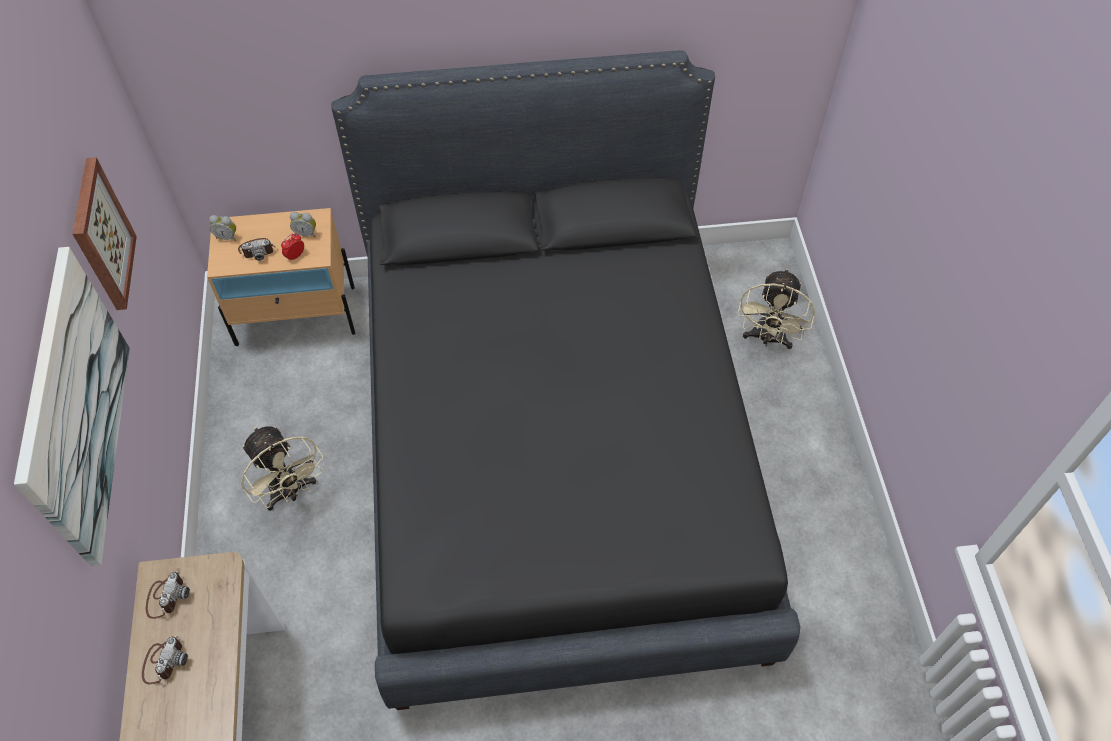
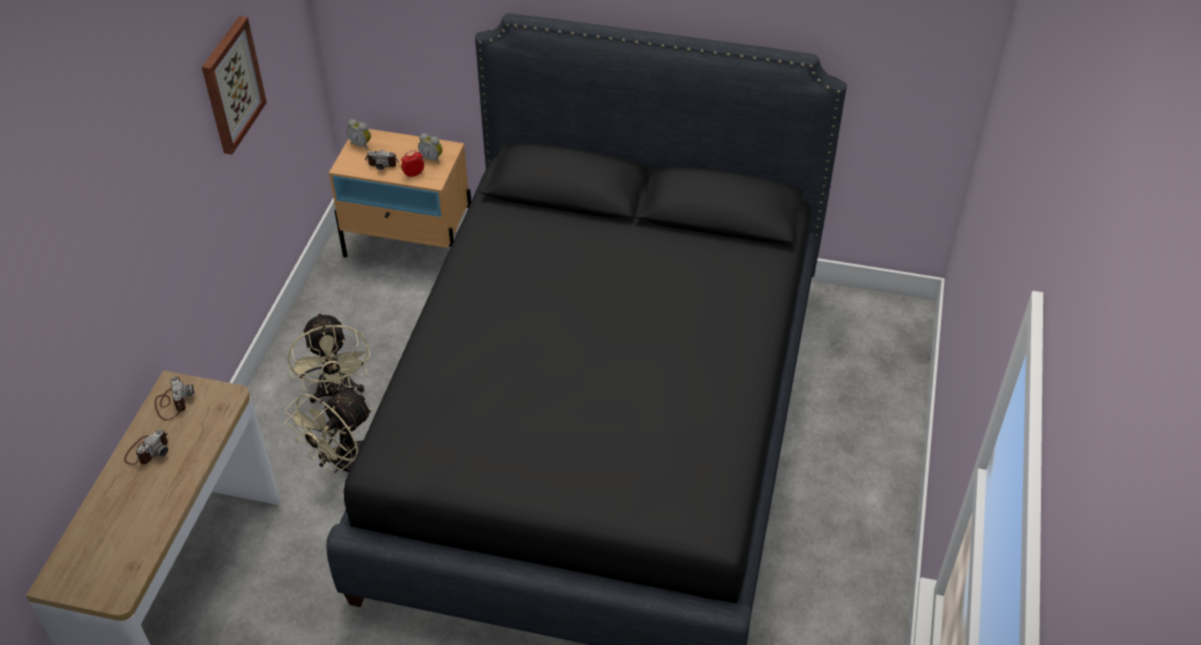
camera: 20 degrees right, 10 degrees down
picture [14,247,130,566] -> none
camera [146,571,190,619] -> camera turned 45 degrees counterclockwise [154,376,194,421]
beige fan [738,269,815,349] -> beige fan moved to [285,388,372,473]

